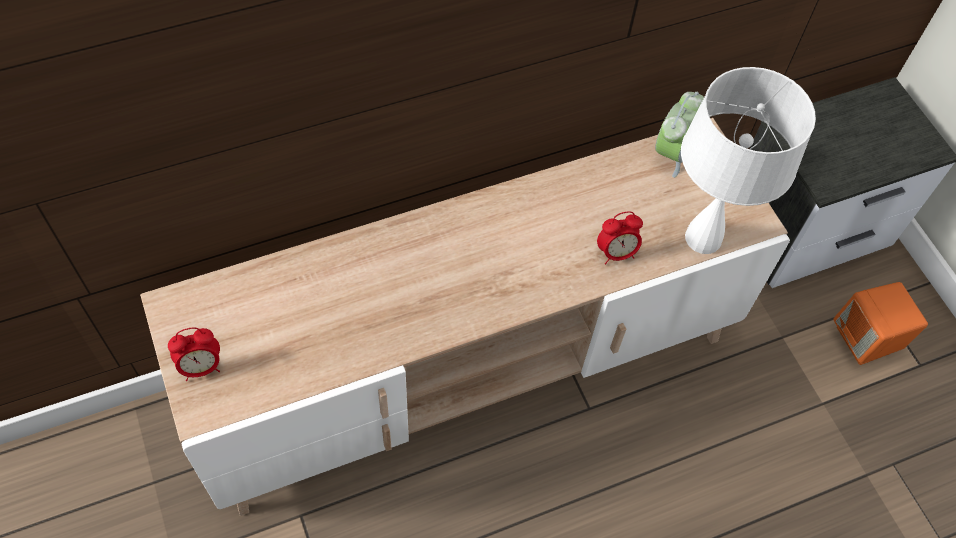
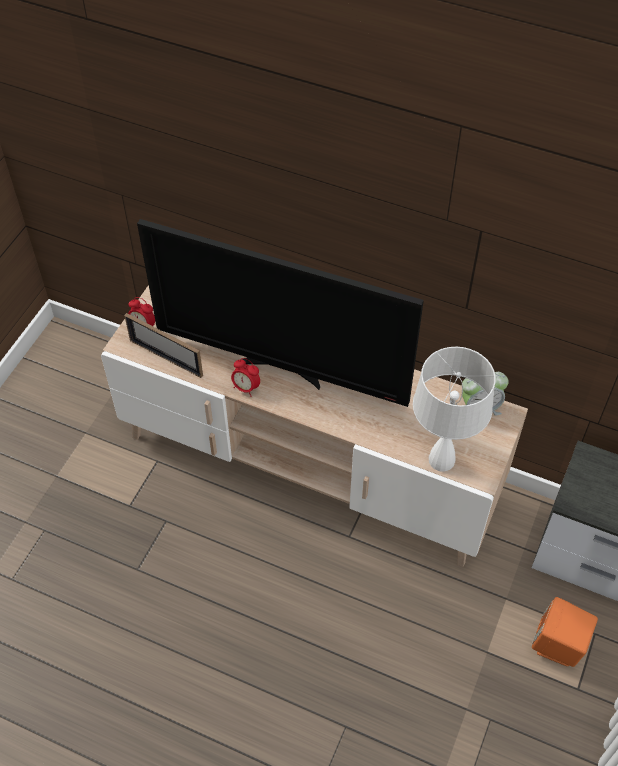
camera: 50 degrees right, 5 degrees down
alarm clock [597,211,643,264] -> alarm clock moved to [231,358,260,397]
none -> picture frame [124,313,203,378]
none -> television [137,219,424,407]

